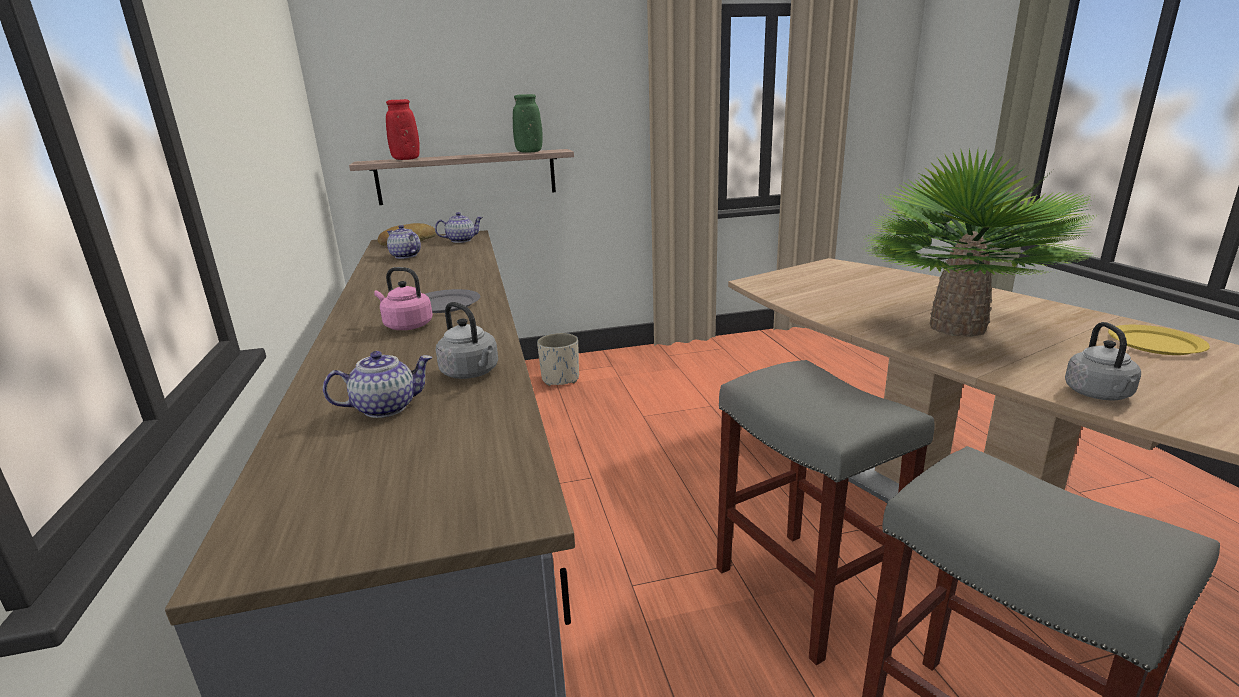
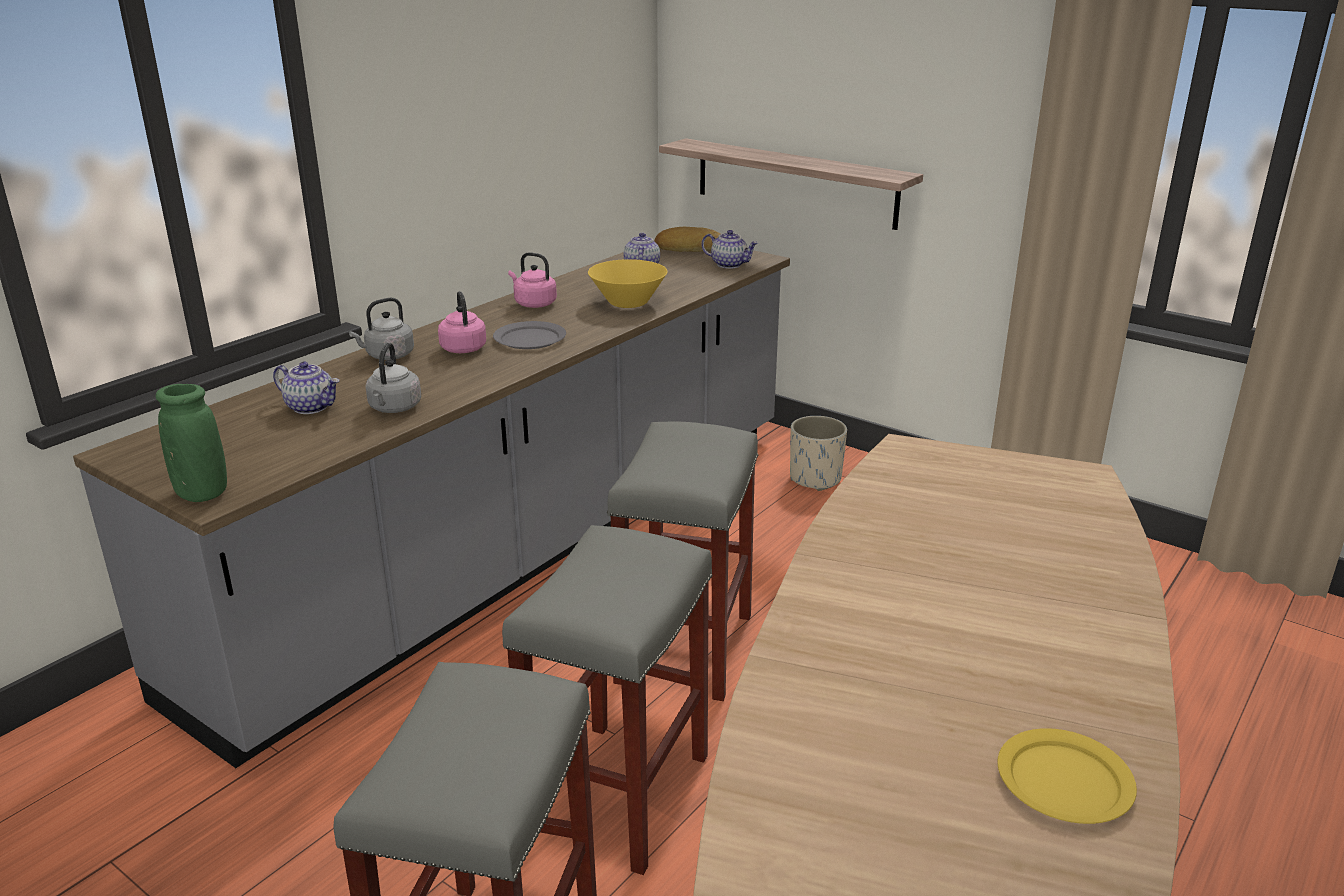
camera: 50 degrees right, 5 degrees up
red vase [386,99,420,160] -> none
green vase [513,94,543,153] -> green vase moved to [155,384,227,502]
potted plant [864,148,1097,337] -> none
grey kettle [1065,322,1141,401] -> grey kettle moved to [349,297,414,360]
none -> pink kettle [508,252,557,308]
none -> yellow bowl [588,259,667,308]
none -> grey stool [607,422,758,701]

